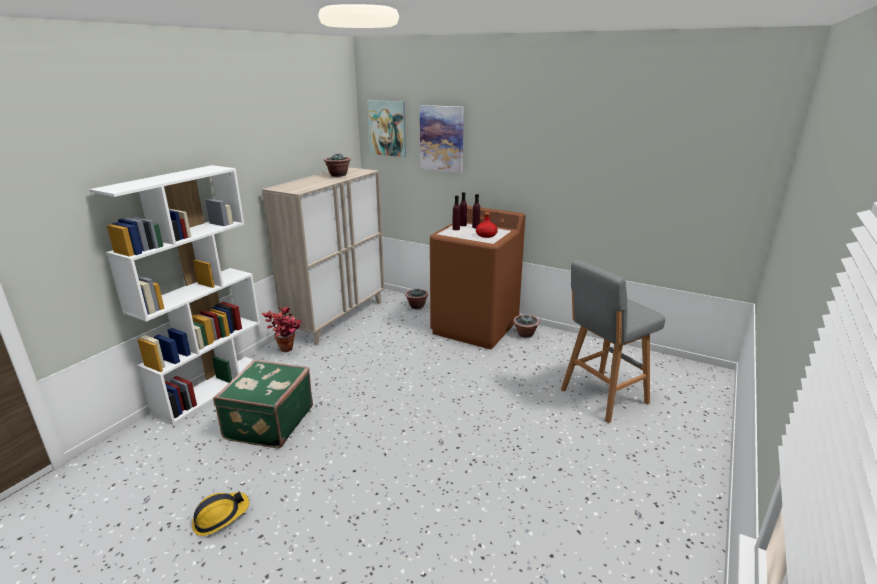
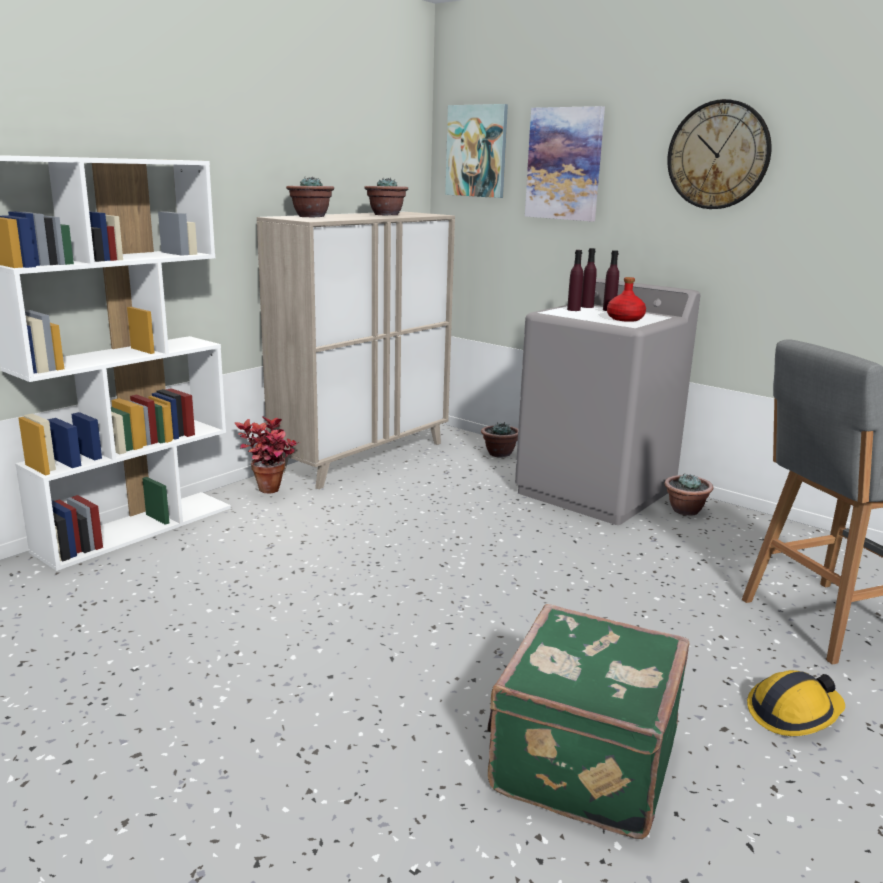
camera: 10 degrees right, 5 degrees down
hard hat [192,491,249,536] -> hard hat moved to [747,670,845,736]
green suitcase [213,360,313,448] -> green suitcase moved to [487,604,690,839]
brown washing machine [430,206,525,349] -> grey washing machine [515,278,700,525]
none -> potted plant [286,177,334,217]
none -> wall clock [667,99,772,209]

